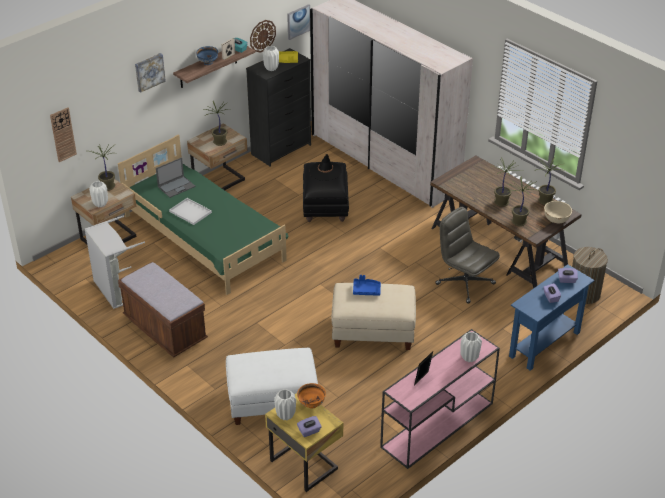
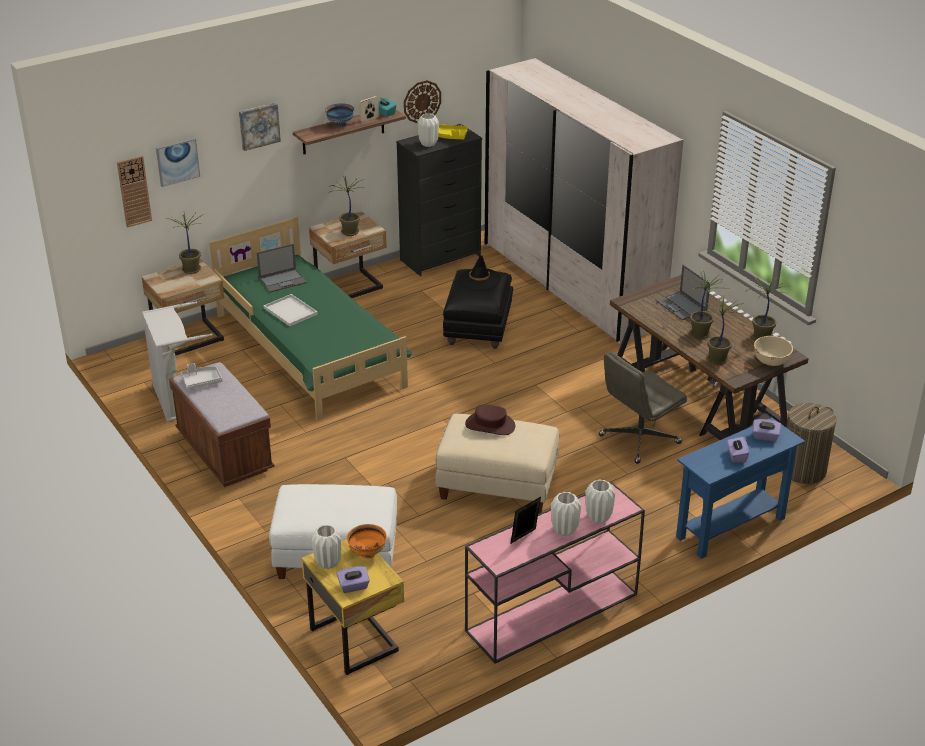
camera: 10 degrees right, 5 degrees down
white vase [89,181,108,207] -> white vase moved to [551,492,581,536]
picture [287,4,310,40] -> picture moved to [156,138,200,187]
blue tray [353,275,381,296] -> brown hat [465,404,515,435]
grey office chair [436,207,500,303] -> grey office chair turned 90 degrees counterclockwise [599,352,687,464]
none -> grey tray [181,363,223,390]
none -> laptop [656,265,710,320]

